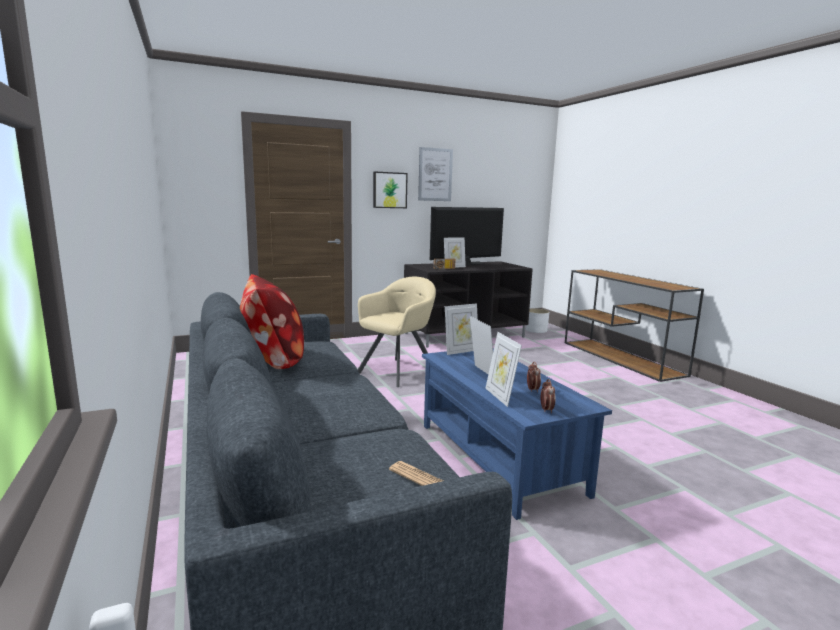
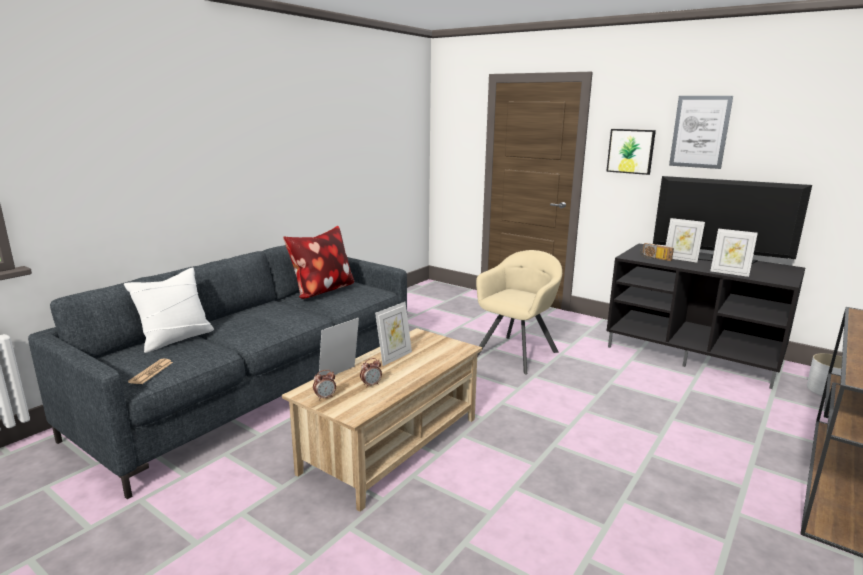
camera: 60 degrees right, 5 degrees up
beige armchair [357,277,436,387] -> beige armchair turned 60 degrees counterclockwise [476,250,562,374]
blue coffee table [422,349,612,520] -> beige coffee table [282,328,482,512]
picture frame [445,303,478,355] -> picture frame moved to [710,229,758,277]
none -> white pillow [124,268,214,353]

